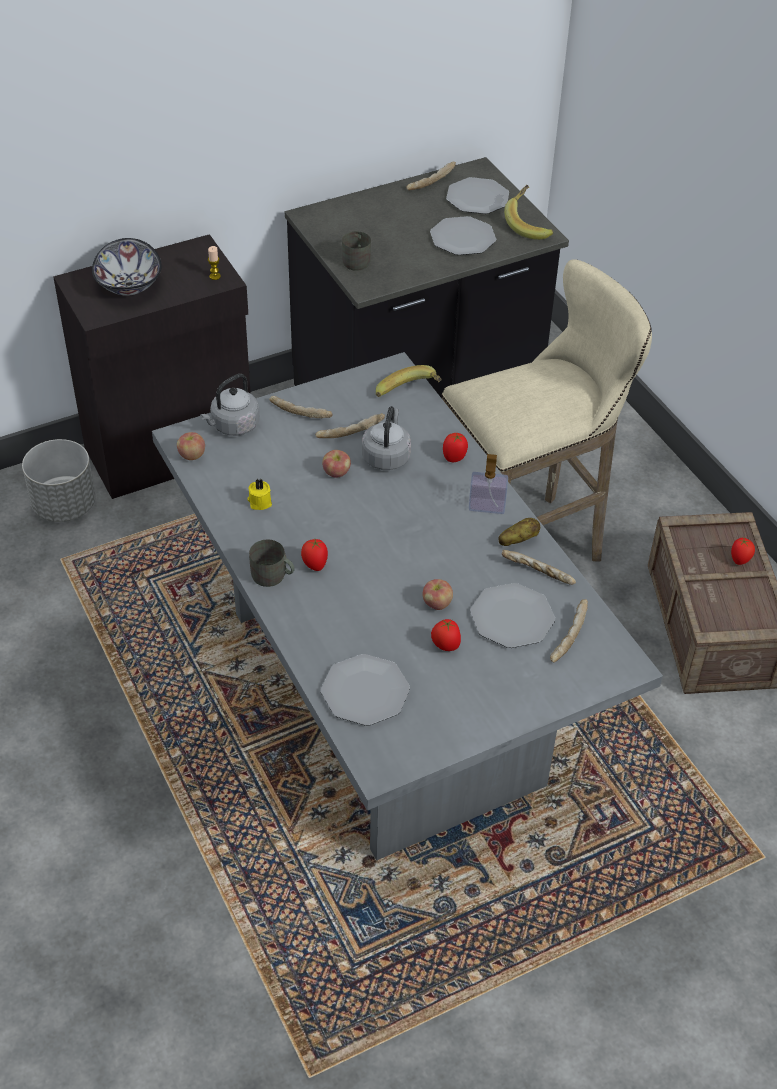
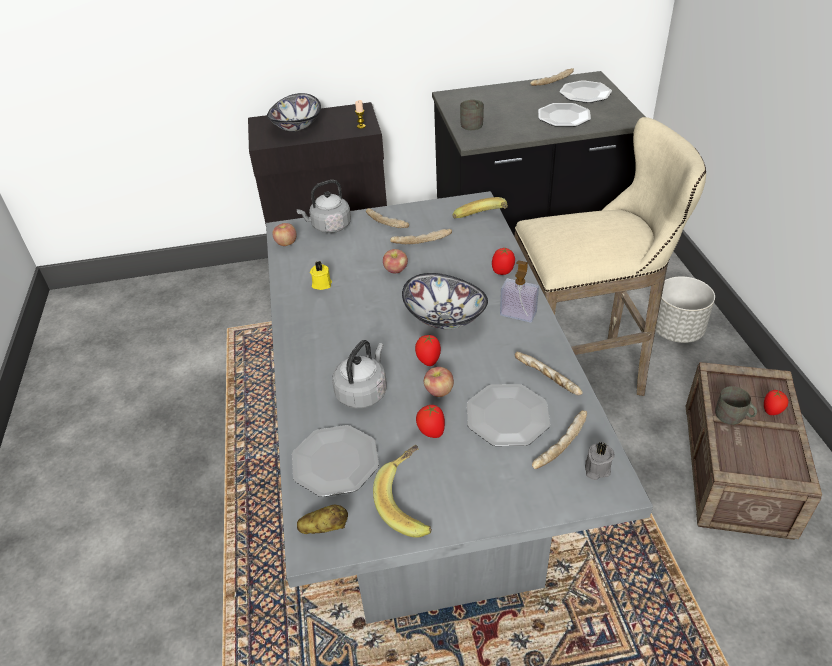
camera: 20 degrees right, 5 degrees down
grey planter [22,439,96,522] -> grey planter moved to [655,276,715,343]
grey mug [249,540,295,587] -> grey mug moved to [715,386,757,425]
tomato [301,539,328,571] -> tomato moved to [415,335,441,366]
grey kettle [362,406,411,470] -> grey kettle moved to [332,340,387,408]
potato [498,518,540,546] -> potato moved to [297,505,348,534]
banana [504,185,553,240] -> banana moved to [373,445,432,538]
none -> bowl [402,273,488,329]
none -> grey candle [585,442,615,480]

